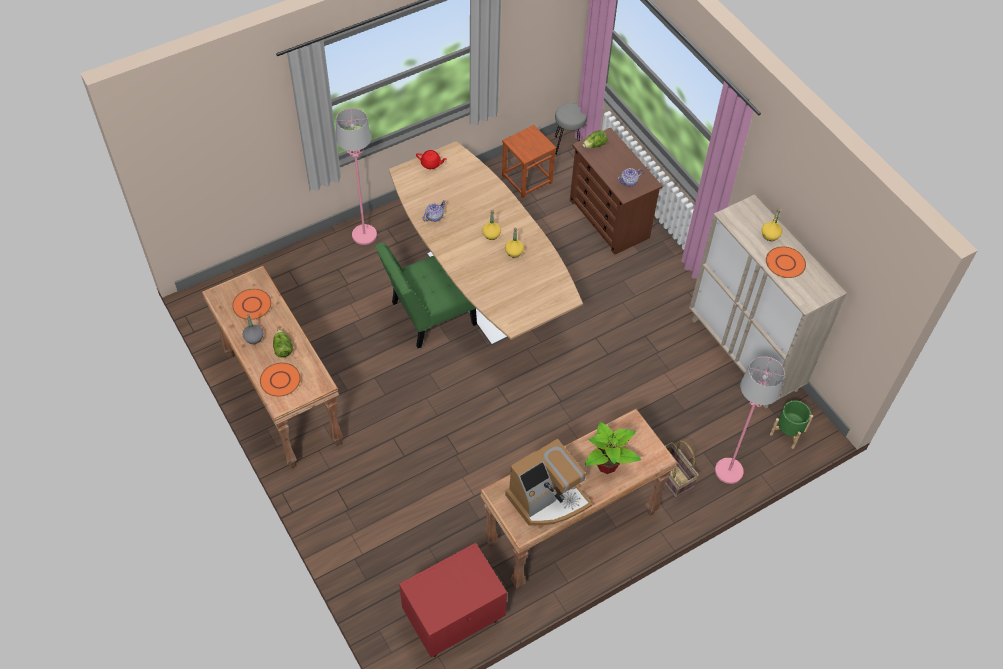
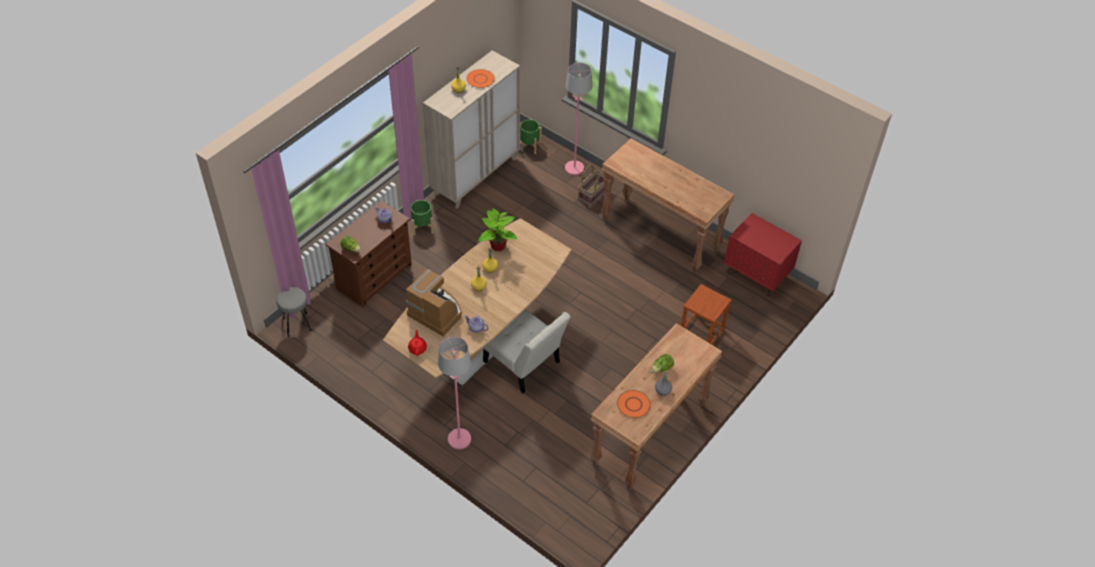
camera: 110 degrees left, 5 degrees down
orange plate [260,363,301,397] -> none
green chair [375,243,477,348] -> white chair [483,309,571,394]
brown stool [502,125,556,198] -> brown stool moved to [681,284,732,344]
coffee machine [505,439,592,525] -> coffee machine moved to [406,269,462,336]
potted plant [585,422,641,474] -> potted plant moved to [478,208,517,251]
none -> green planter [410,200,434,236]

